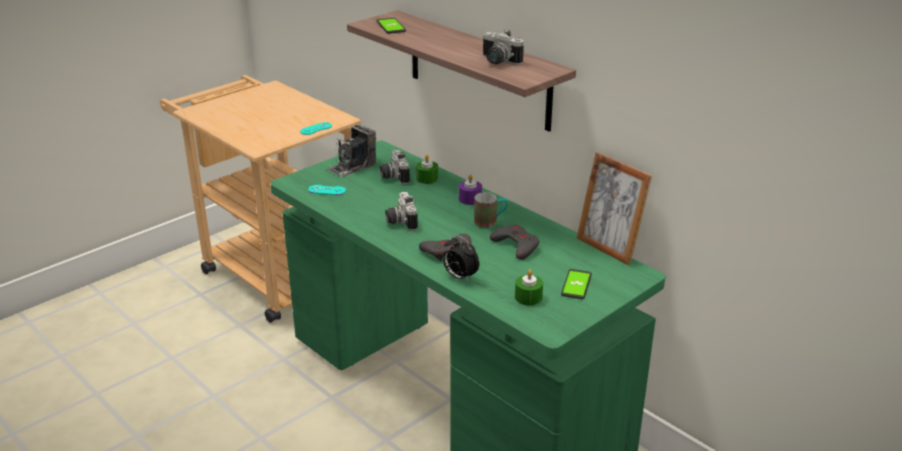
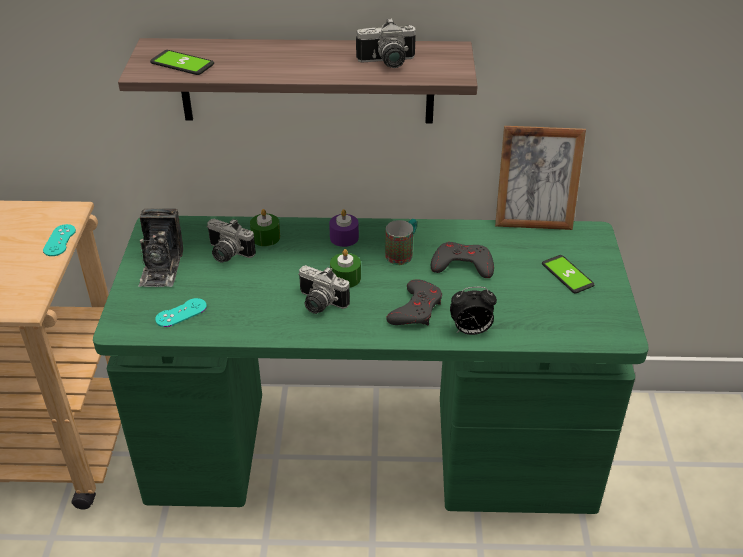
camera: 45 degrees left, 10 degrees up
green candle [515,270,543,306] -> green candle moved to [330,249,361,288]

